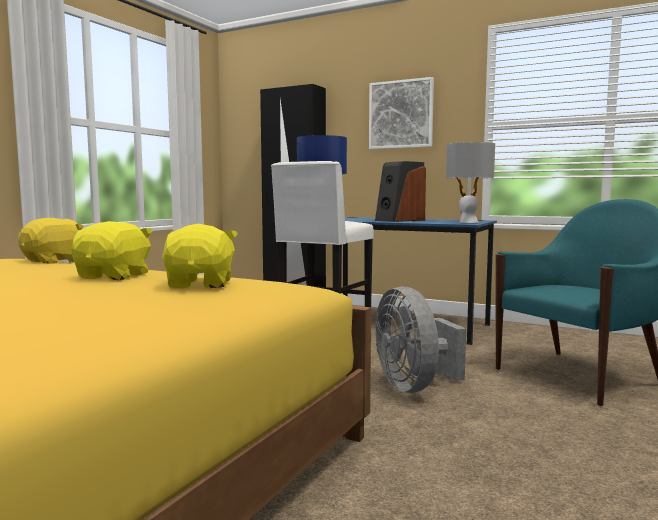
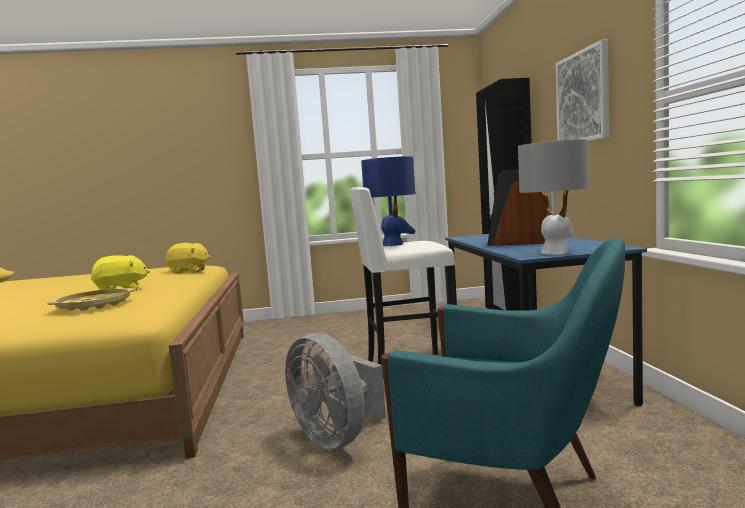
camera: 55 degrees right, 0 degrees up
yellow plush toy [162,224,238,288] -> yellow tray [47,288,136,311]
grey fan [375,286,466,393] -> grey fan turned 75 degrees counterclockwise [285,333,386,450]

